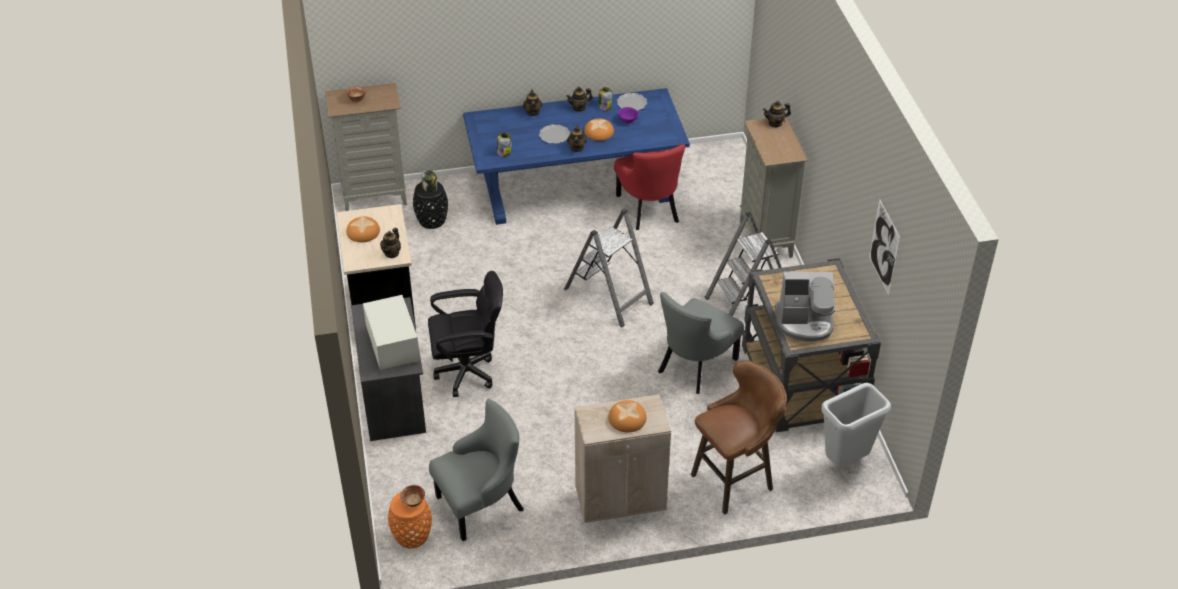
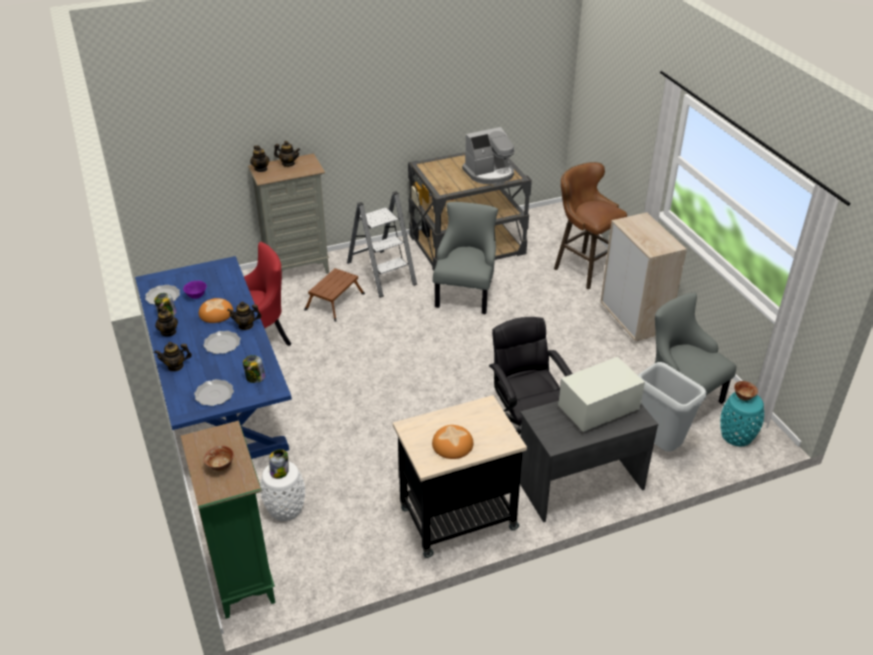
camera: 100 degrees left, 5 degrees down
grey dresser [325,83,407,211] -> green dresser [181,421,275,619]
teapot [380,228,401,258] -> teapot moved to [274,141,300,167]
orange stool [388,492,432,548] -> turquoise stool [720,392,764,446]
black stool [413,181,448,229] -> white stool [260,461,305,521]
grey step ladder [564,209,654,327] -> none
bread [609,400,647,433] -> none
grey chair [658,292,744,394] -> grey chair turned 105 degrees counterclockwise [433,202,498,314]
coffee machine [775,272,835,342] -> coffee machine turned 75 degrees clockwise [462,127,515,184]
grey trash can [821,383,891,467] -> grey trash can moved to [638,362,707,452]
picture [869,199,900,295] -> none
none -> plate [194,379,234,406]
none -> brown step ladder [304,268,365,322]

